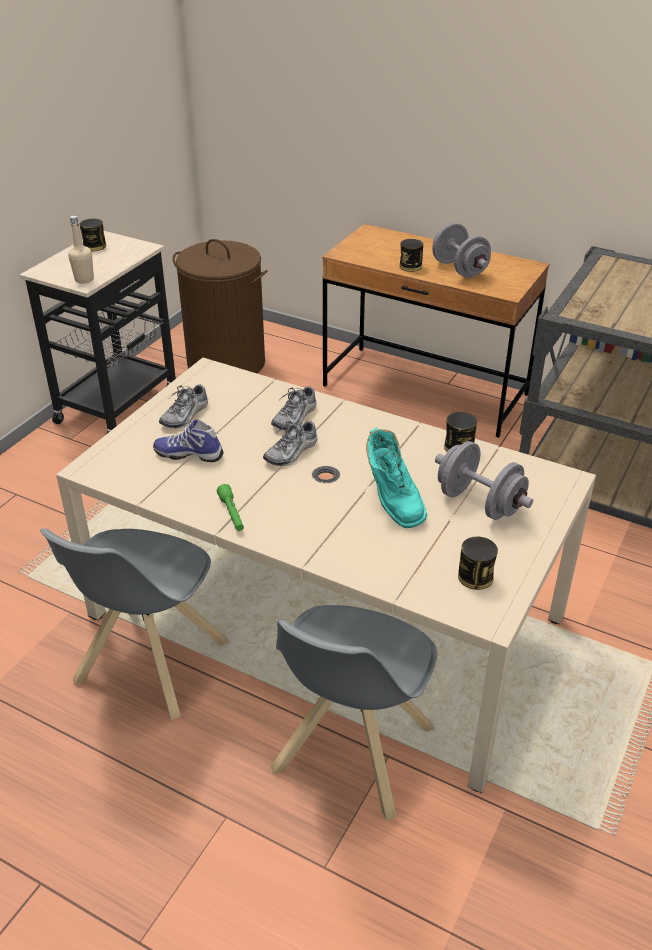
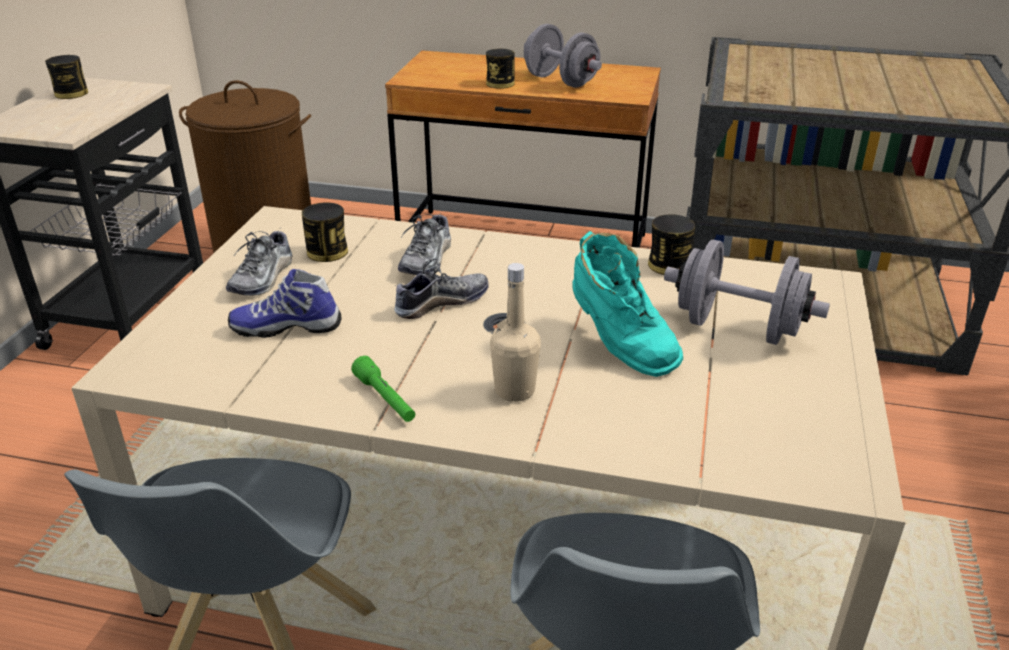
camera: 15 degrees left, 5 degrees down
beige bottle [68,215,94,283] -> beige bottle moved to [490,263,541,402]
shoe [263,421,318,466] -> shoe turned 150 degrees counterclockwise [394,259,489,319]
can [458,537,498,590] -> can moved to [302,202,348,262]

